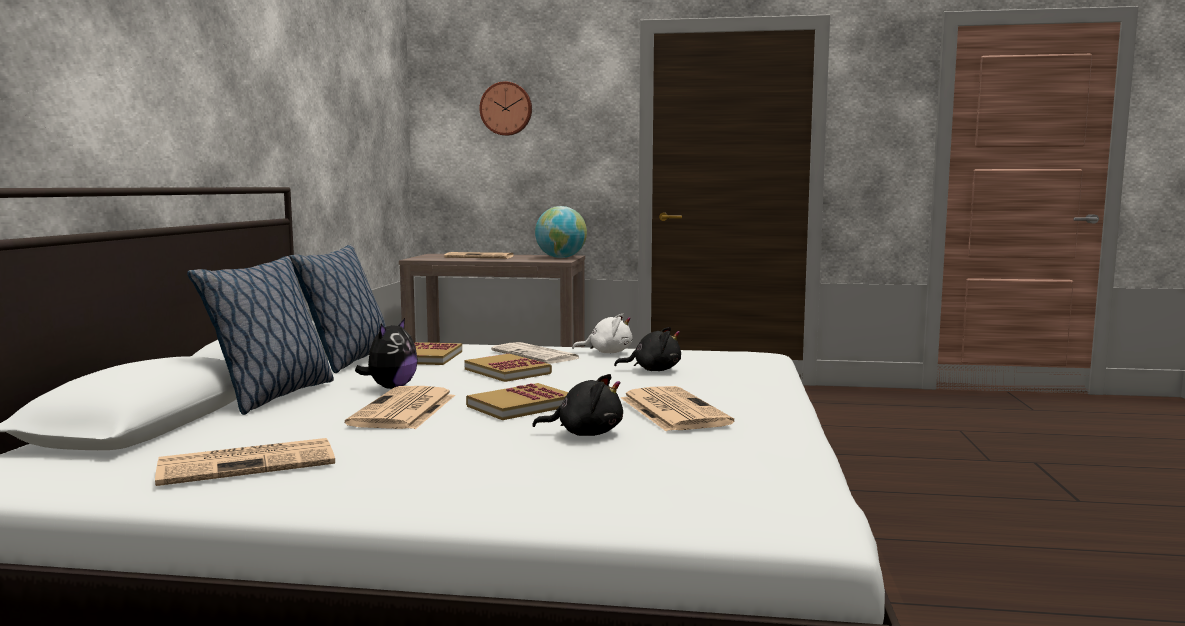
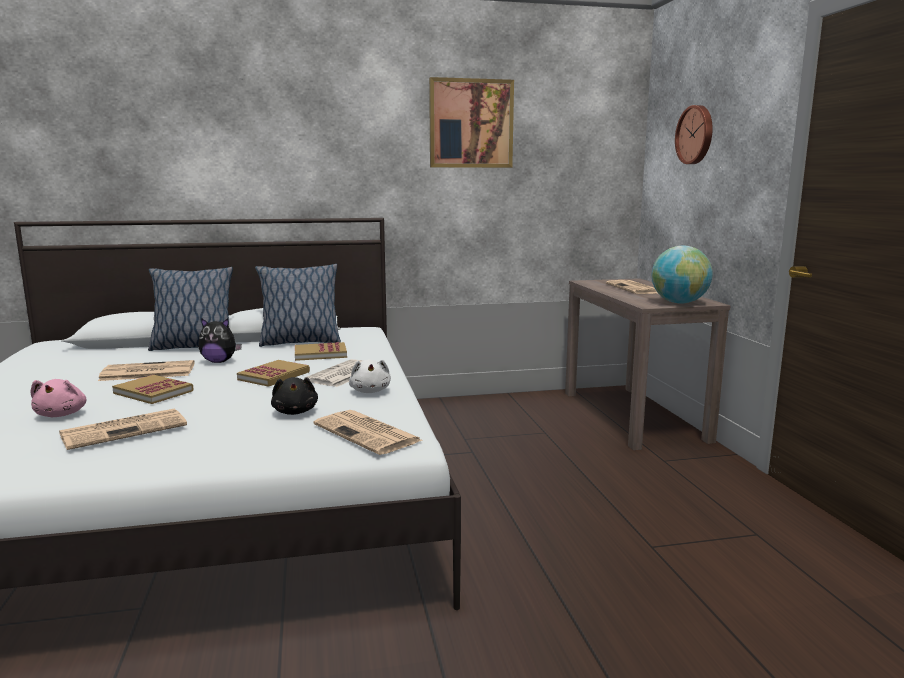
camera: 70 degrees right, 5 degrees up
newspaper [155,438,335,486] -> newspaper moved to [313,410,422,455]
black plush toy [532,374,623,436] -> pink plush toy [31,379,87,417]
none -> picture [429,77,514,168]

